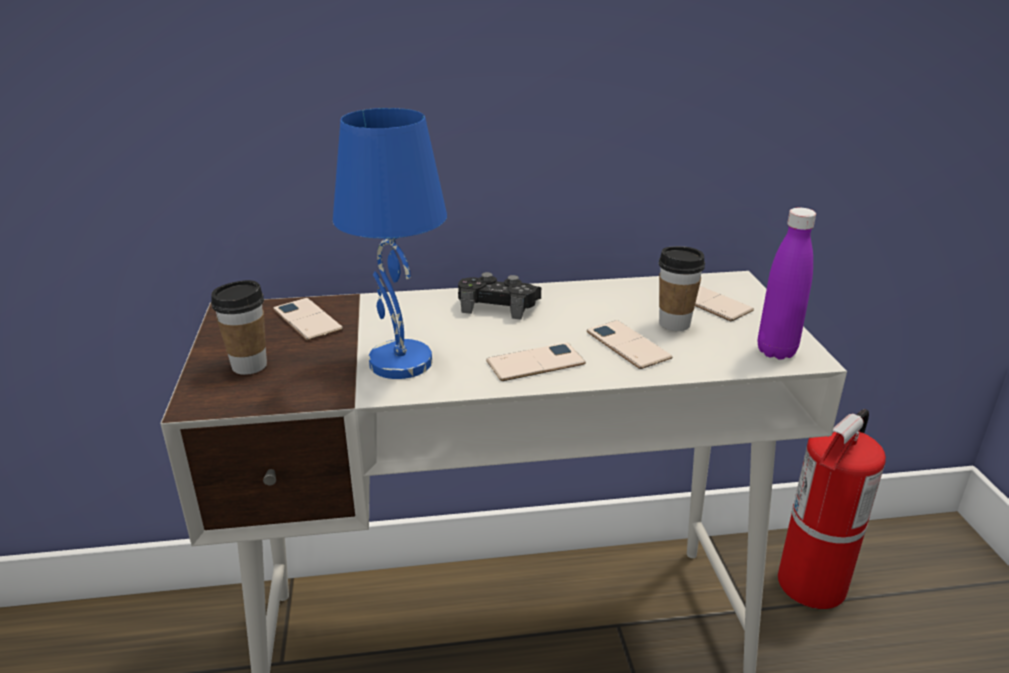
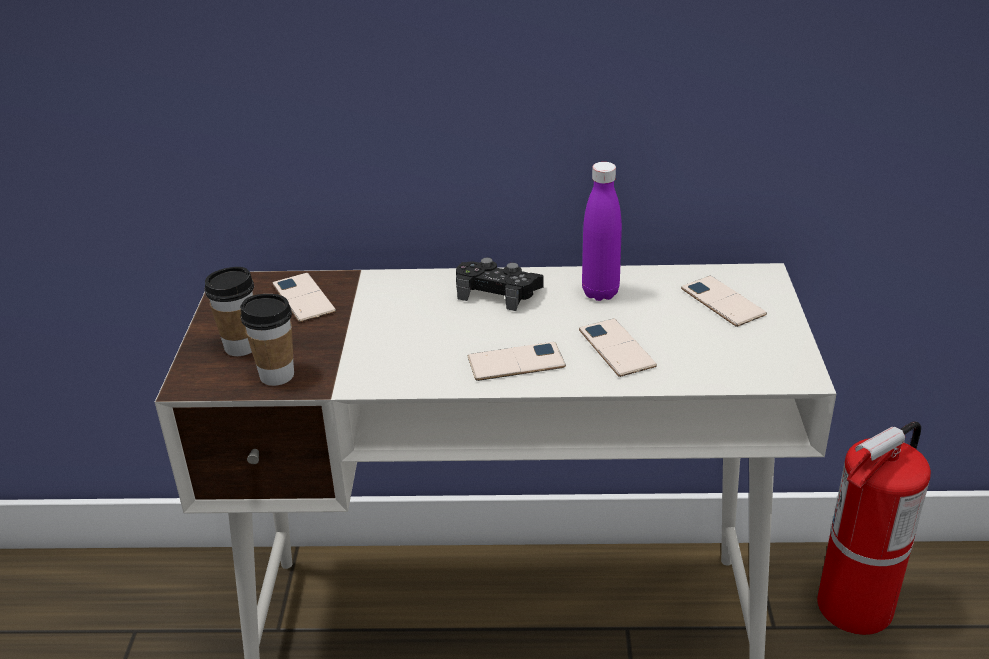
camera: 10 degrees right, 5 degrees up
blue table lamp [333,108,447,379] -> none
cup [659,246,705,331] -> cup moved to [240,294,294,386]
purple bottle [758,208,816,360] -> purple bottle moved to [582,162,622,301]

